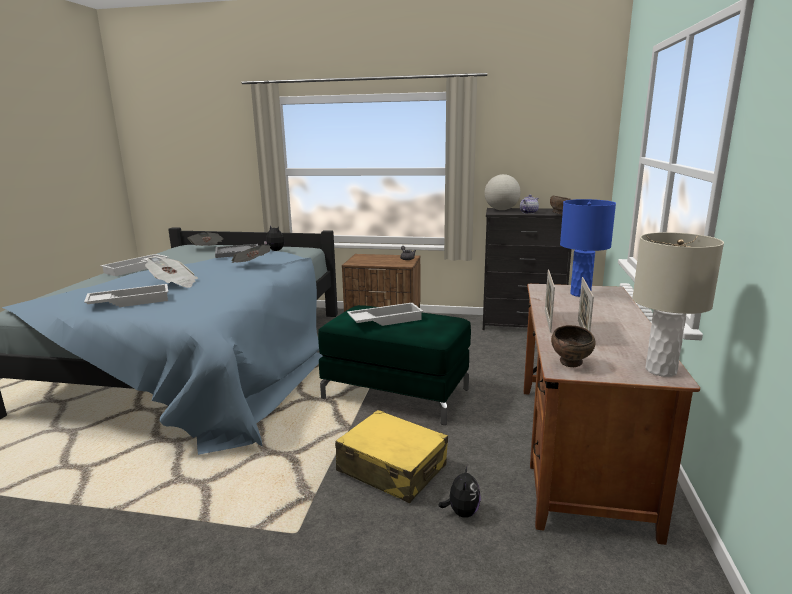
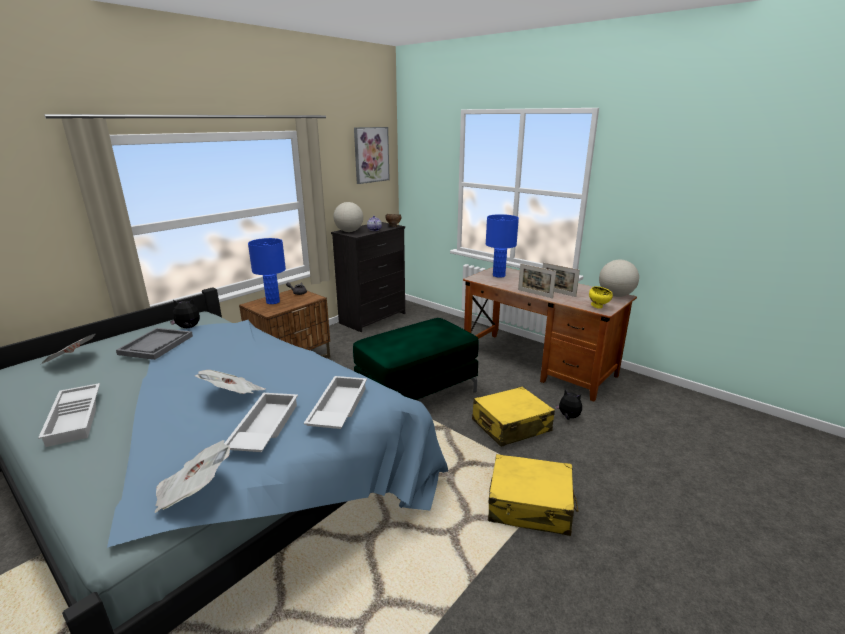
camera: 60 degrees left, 5 degrees up
newspaper [232,245,270,263] -> newspaper moved to [154,440,230,513]
white tray [347,303,424,326] -> white tray moved to [304,376,367,429]
brown bowl [551,325,596,367] -> yellow bowl [589,286,613,309]
beige table lamp [632,232,724,377] -> globe [599,260,639,297]
none -> blue table lamp [248,238,286,304]
none -> picture [354,127,390,184]
none -> yellow suitcase [488,454,578,536]

